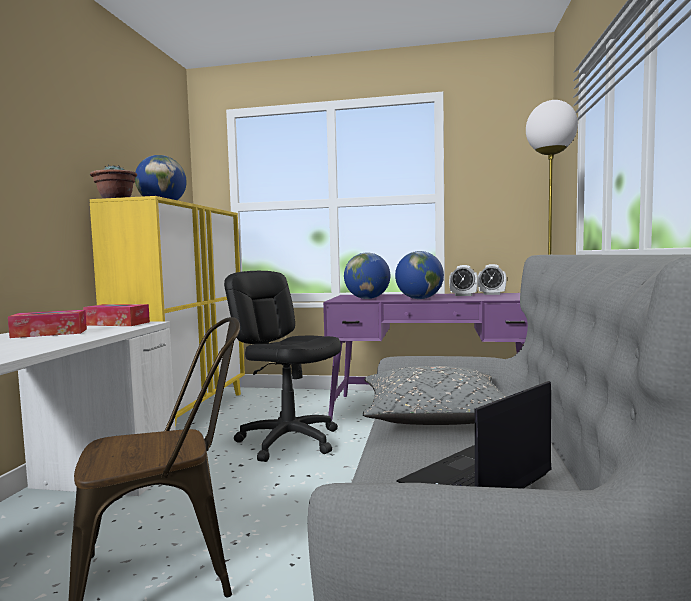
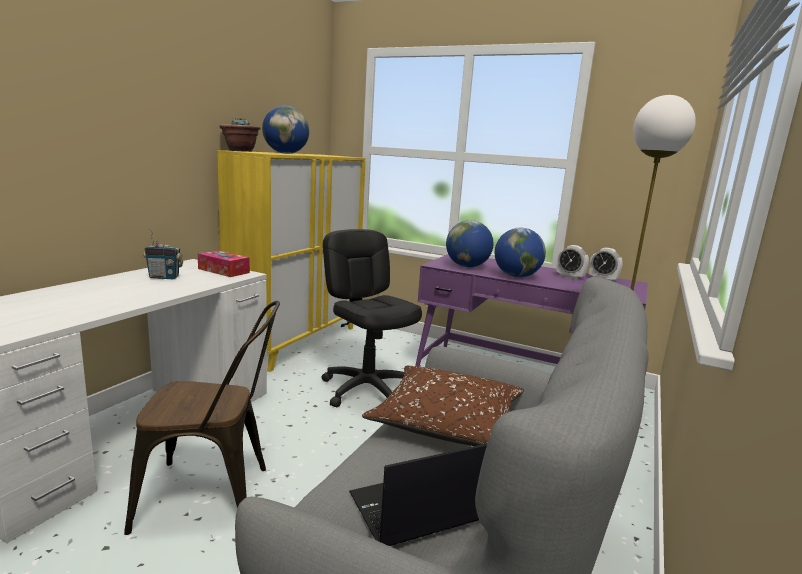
camera: 15 degrees right, 10 degrees up
tissue box [8,310,87,338] -> radio [143,229,183,279]
grey pillow [363,366,507,425] -> brown pillow [362,366,524,446]

